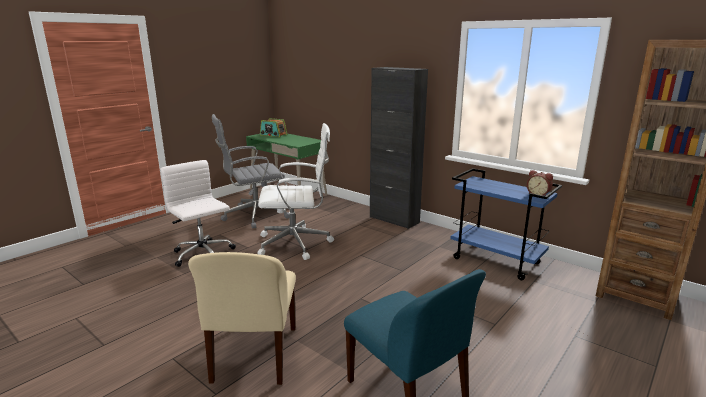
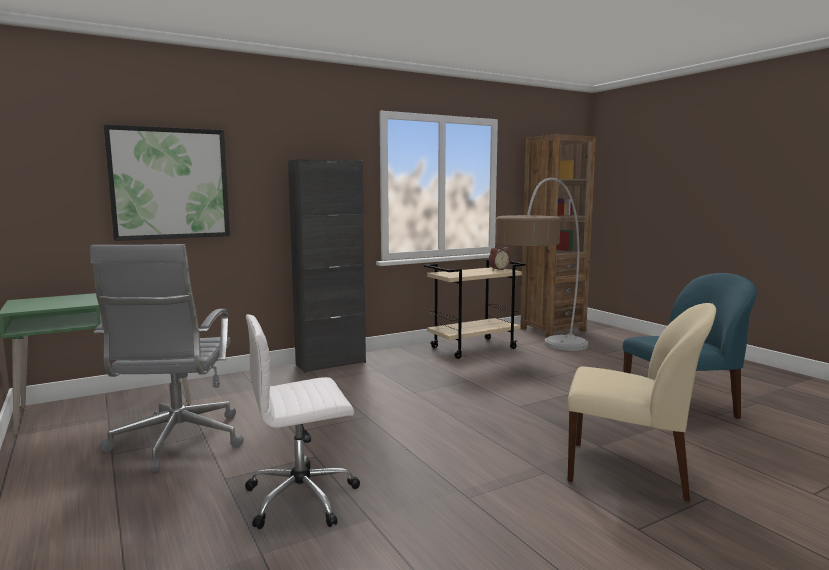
camera: 70 degrees left, 10 degrees down
white office chair [258,123,334,260] -> none
radio [260,118,287,137] -> none
blue cart [450,168,562,280] -> beige cart [424,260,525,359]
none -> picture [103,124,230,241]
none -> floor lamp [495,178,588,351]

